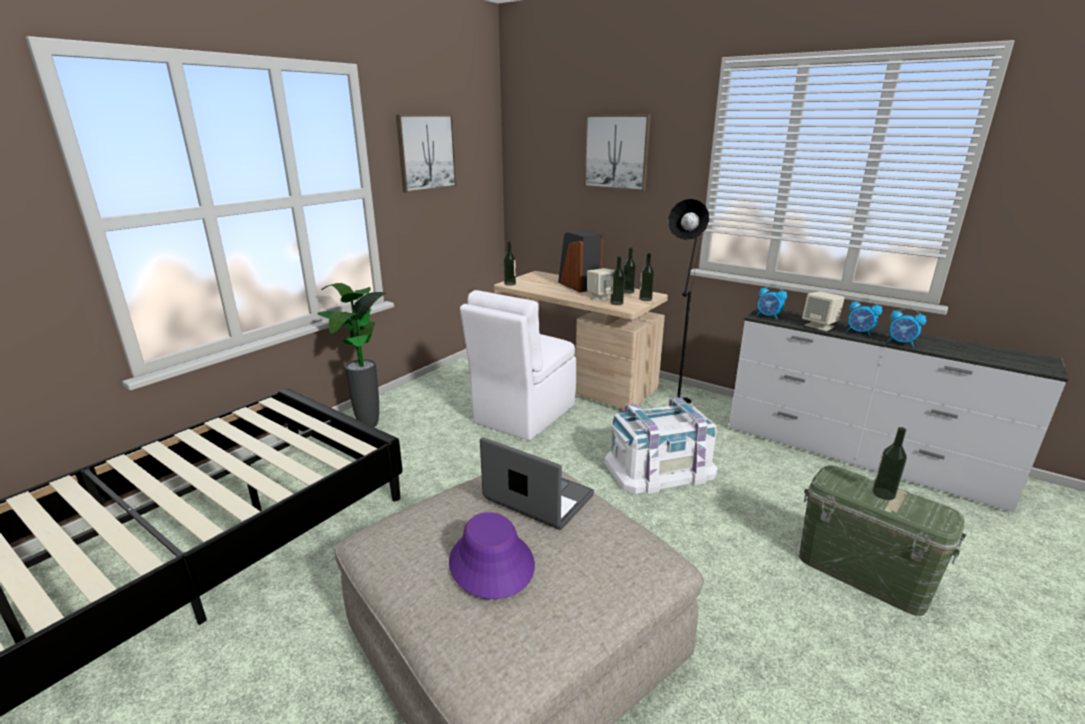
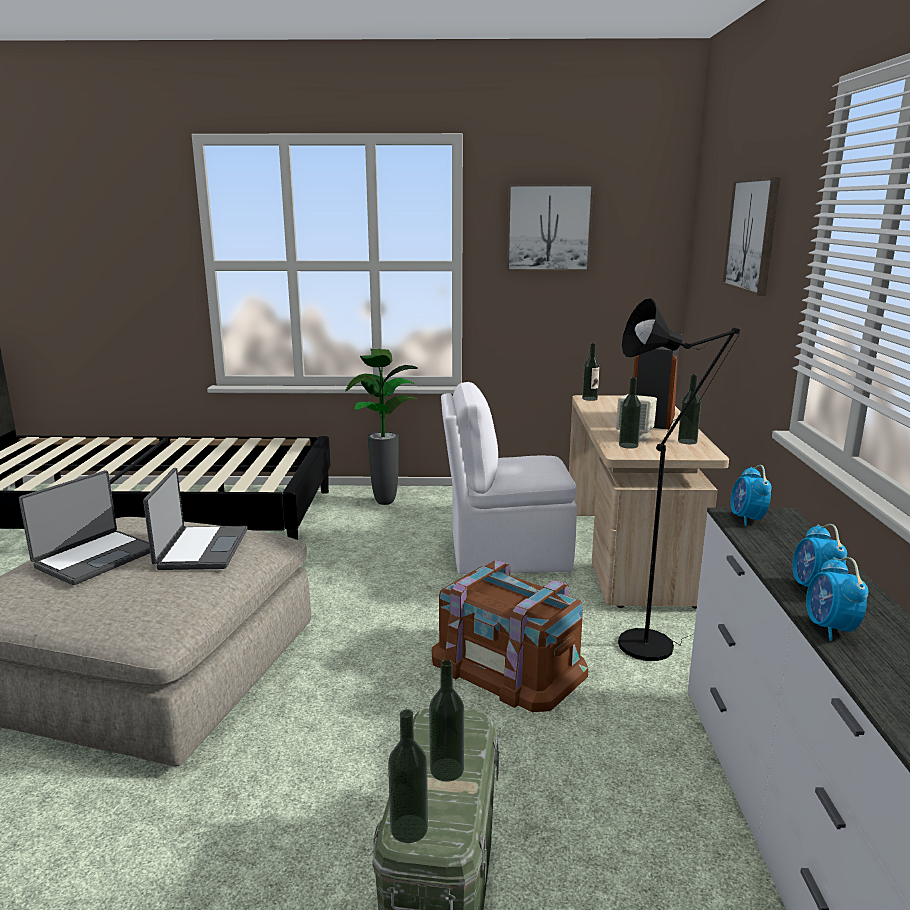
camera: 55 degrees right, 5 degrees down
purple hat [449,512,535,599] -> laptop [19,470,150,585]
white storage box [604,397,717,494] -> brown storage box [432,560,588,712]
bottle [639,253,654,301] -> bottle moved to [388,709,428,843]
beige speaker [802,291,845,331] -> none

